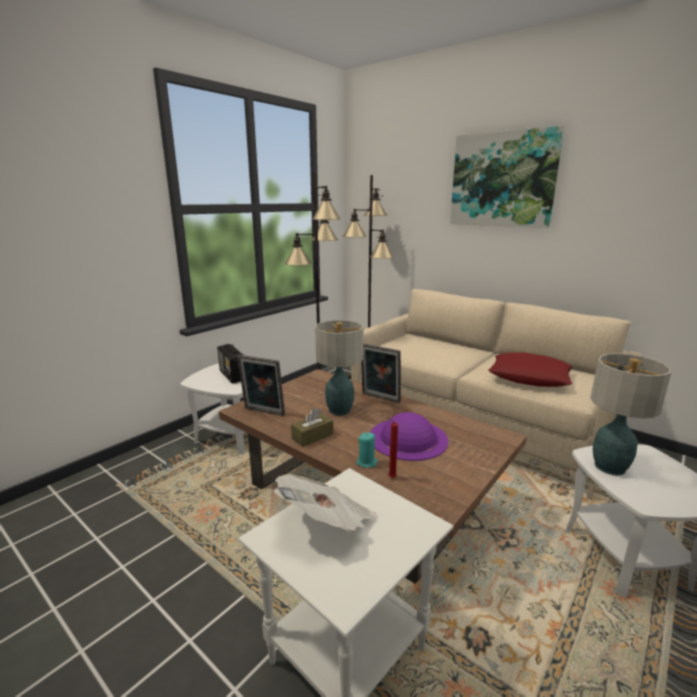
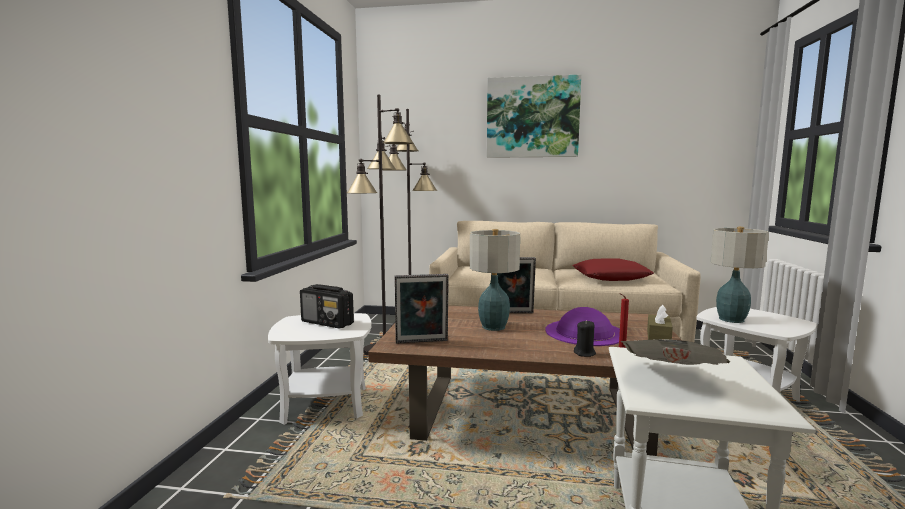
camera: 30 degrees left, 10 degrees down
brown tissue box [291,408,333,447] -> brown tissue box moved to [647,305,673,340]
turquoise candle [356,432,378,468] -> black candle [574,320,596,357]

